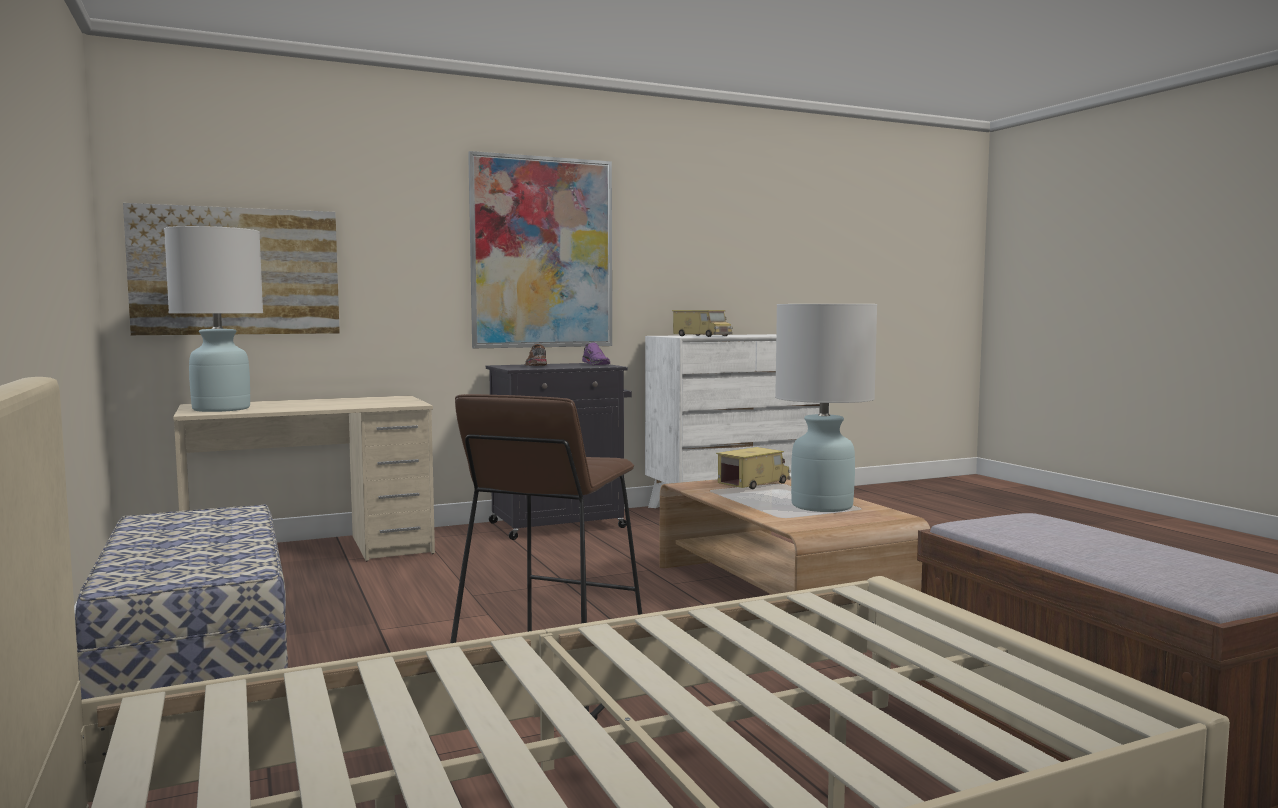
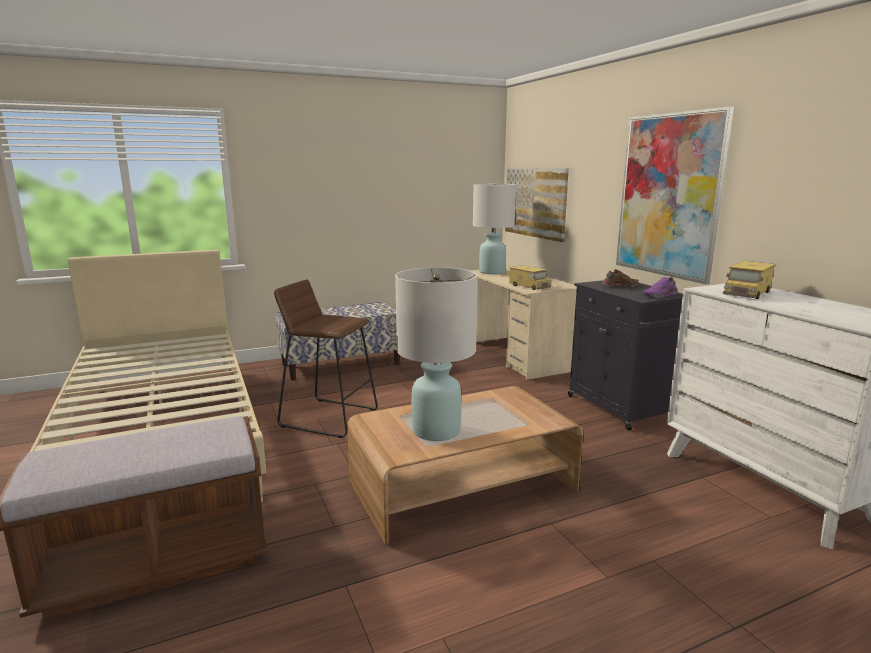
camera: 90 degrees right, 10 degrees up
toy truck [716,447,791,489] -> toy truck moved to [509,265,551,290]

